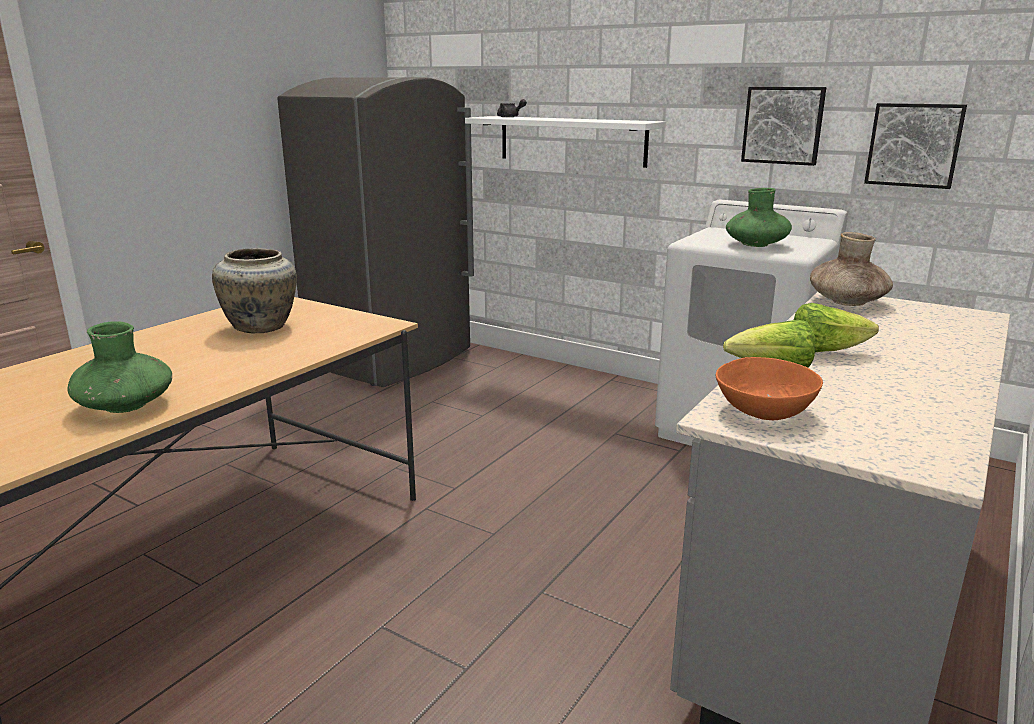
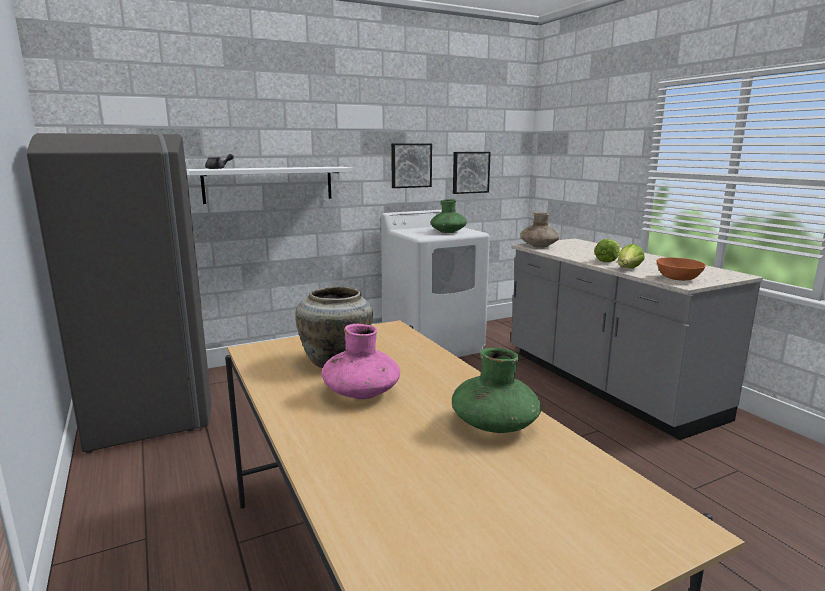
camera: 60 degrees left, 5 degrees down
none -> pink vase [322,324,400,399]

